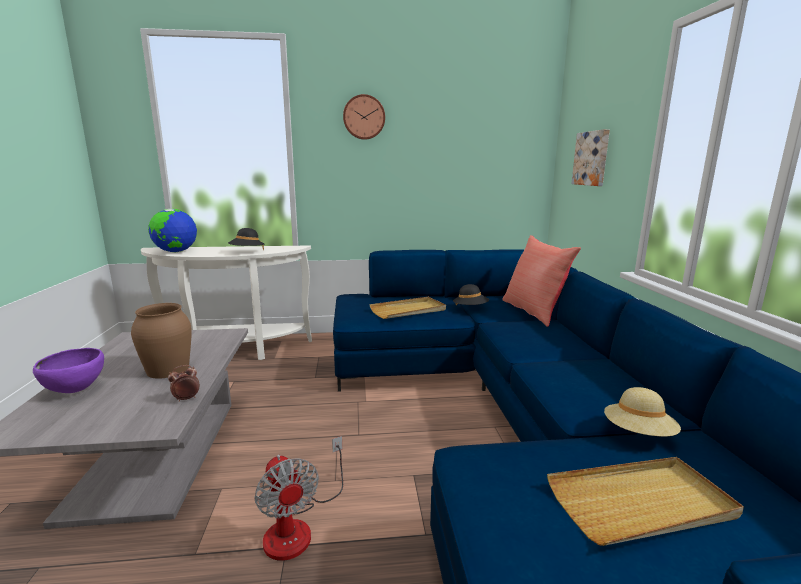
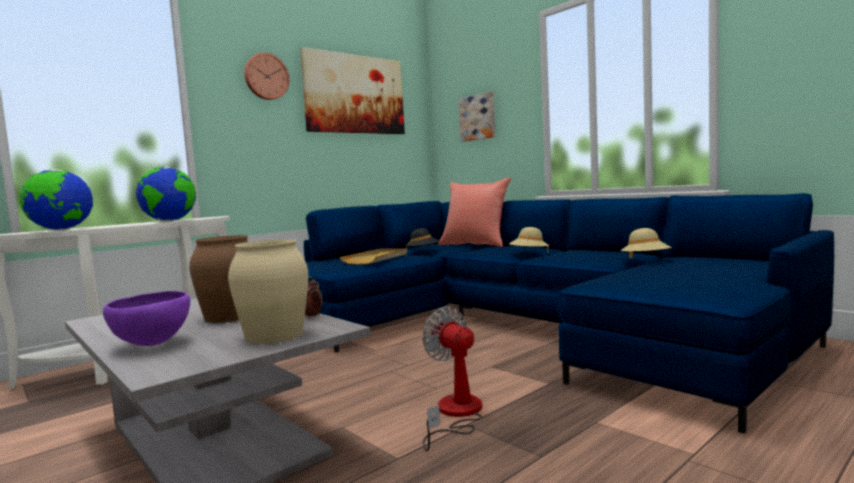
camera: 35 degrees left, 10 degrees down
black hat [228,228,264,250] -> globe [136,167,196,221]
fan [254,436,343,561] -> fan turned 150 degrees counterclockwise [422,307,483,451]
beige tray [547,457,744,546] -> none
none -> beige vase [228,239,308,344]
none -> picture [300,47,405,134]
none -> beige hat [509,227,549,253]

